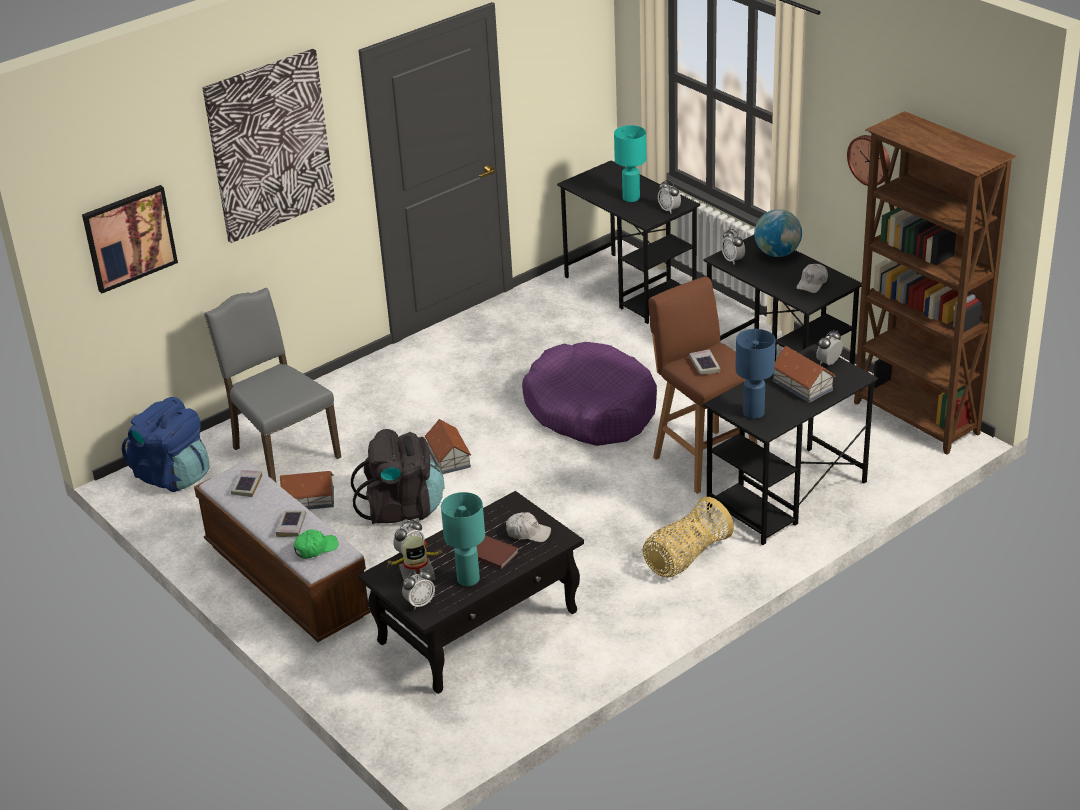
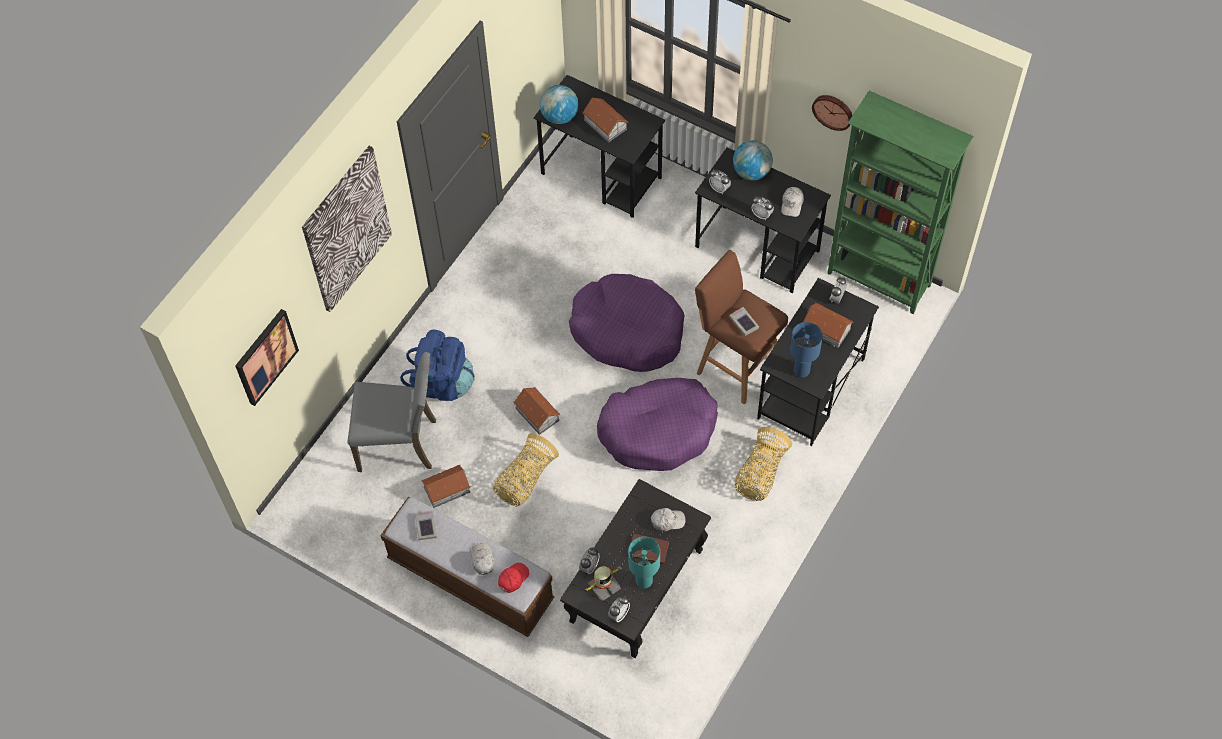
camera: 20 degrees left, 25 degrees up
blue backpack [122,397,210,492] -> blue backpack moved to [400,330,475,401]
grey chair [204,288,341,482] -> grey chair turned 150 degrees clockwise [348,352,436,472]
book [276,510,307,537] -> white cap [471,543,495,575]
green cap [293,529,338,559] -> red cap [498,563,529,593]
black backpack [351,429,444,524] -> basket [493,433,559,506]
turquoise table lamp [614,125,646,202] -> toy house [582,98,628,143]
alarm clock [658,180,681,213] -> alarm clock moved to [751,196,774,220]
brown bookcase [854,111,1016,455] -> green bookcase [827,91,974,314]
none -> globe [540,85,578,124]
none -> purple dog bed [597,378,718,471]

